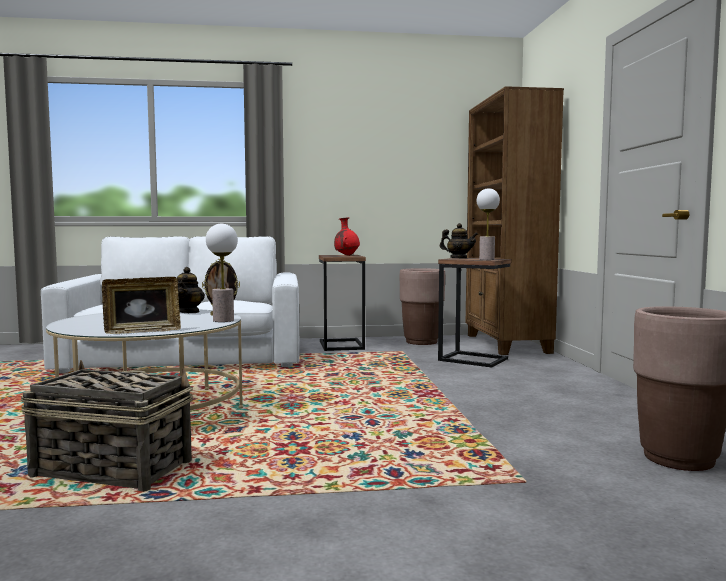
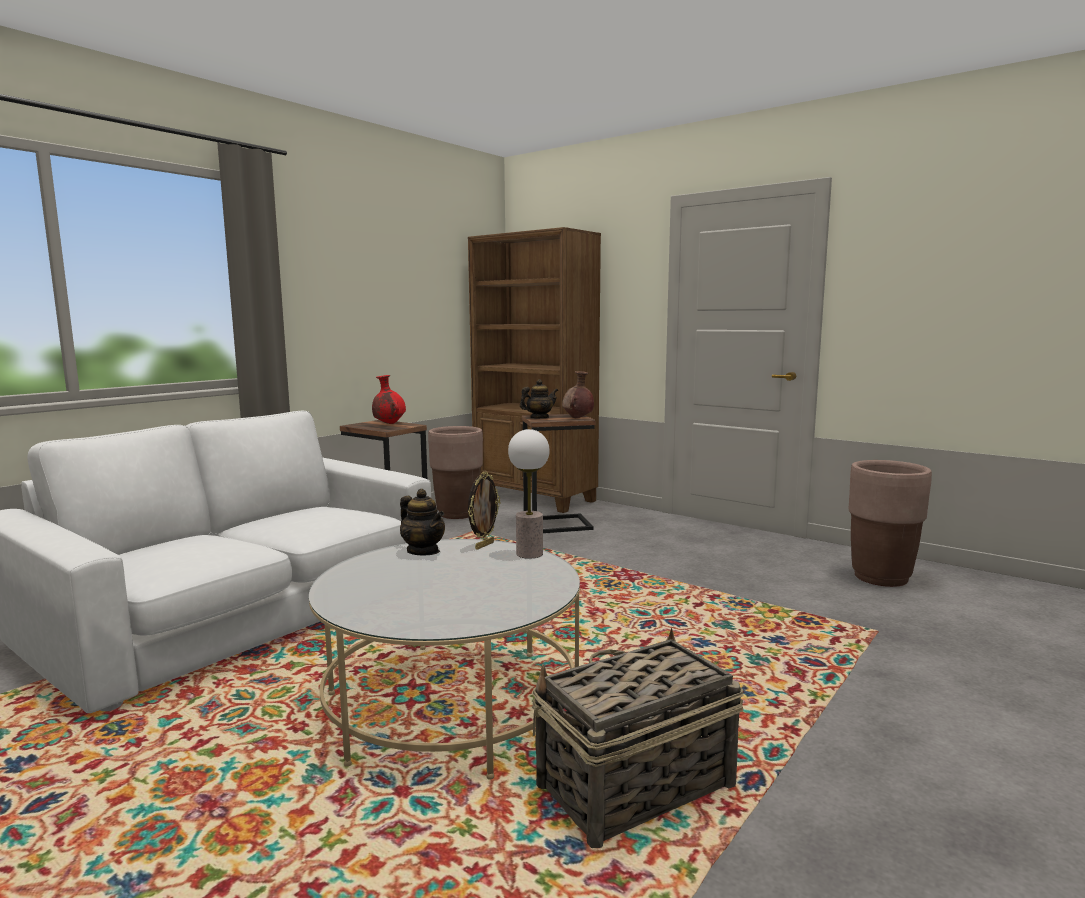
camera: 45 degrees left, 5 degrees up
picture frame [102,277,181,334] -> none
table lamp [477,188,500,260] -> brown vase [562,371,594,418]

